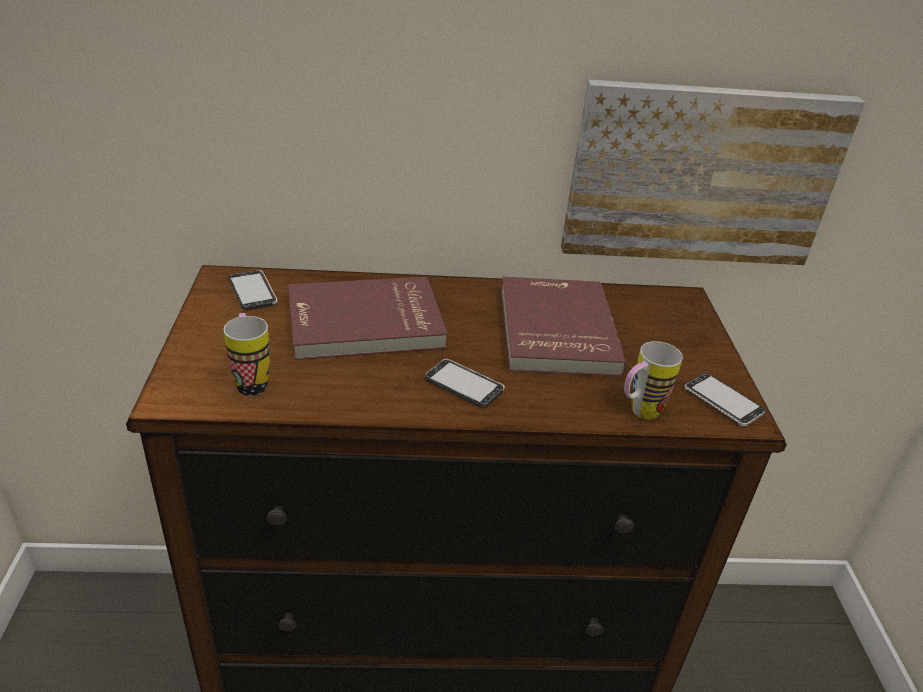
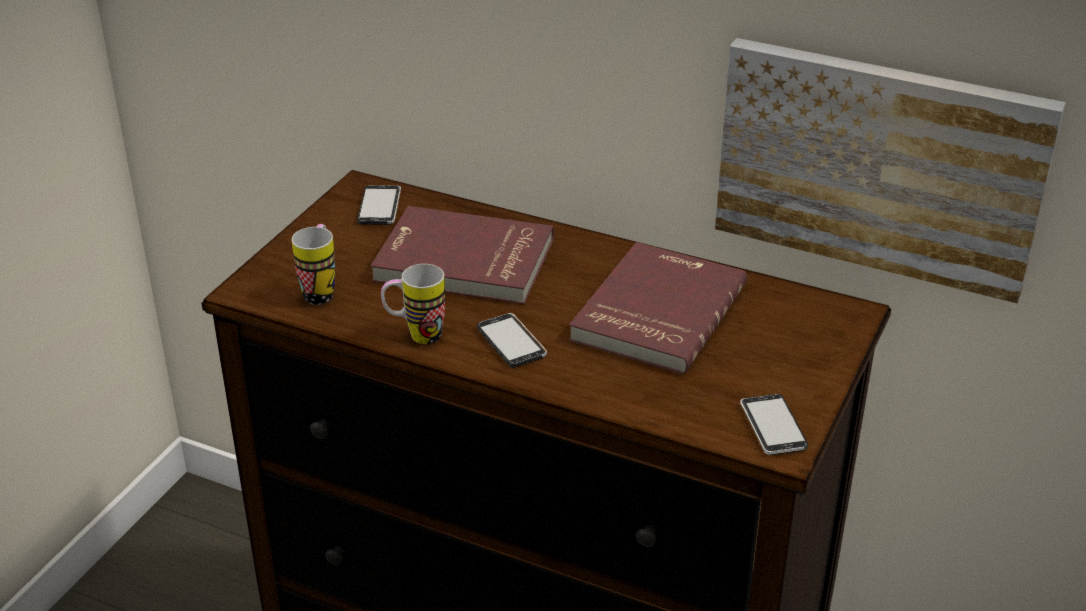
camera: 30 degrees right, 0 degrees up
mug [624,341,683,419] -> mug moved to [381,264,445,344]

